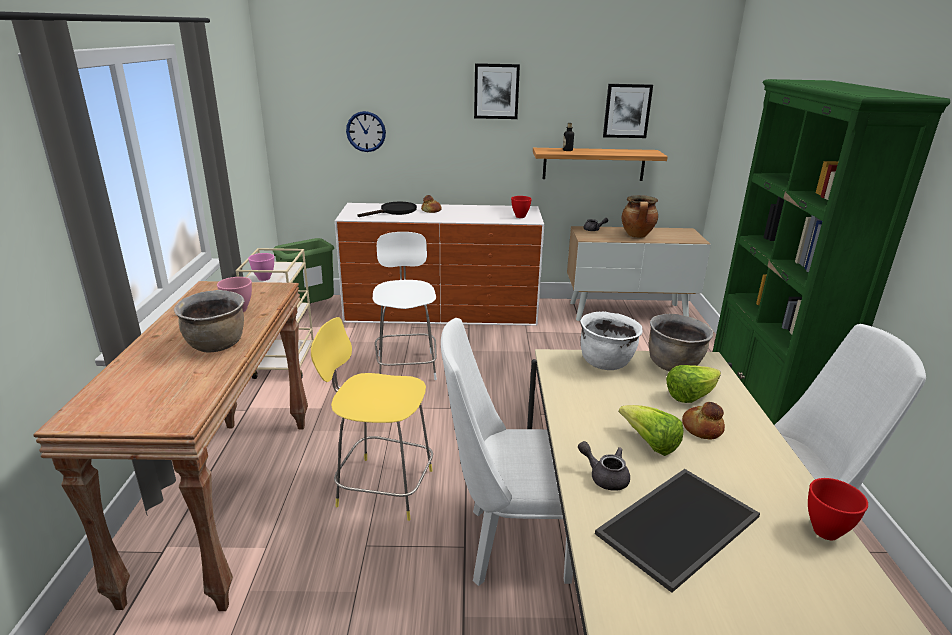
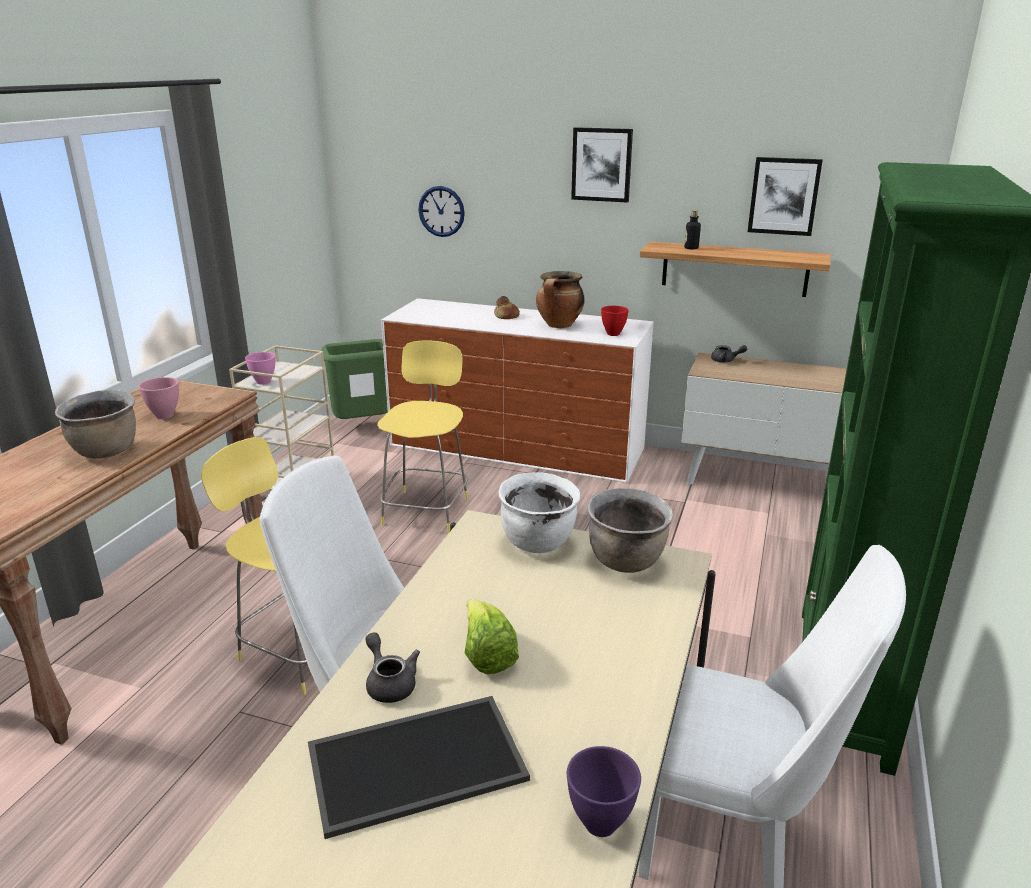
camera: 20 degrees right, 0 degrees up
black frying pan [357,202,417,217] -> none
white stool [373,232,437,380] -> yellow stool [377,340,468,533]
cooking pot [622,195,658,238] -> cooking pot moved to [536,271,585,328]
lettuce [666,365,721,403] -> none
bread [682,402,725,439] -> none
red bowl [808,478,868,540] -> purple bowl [567,746,641,837]

